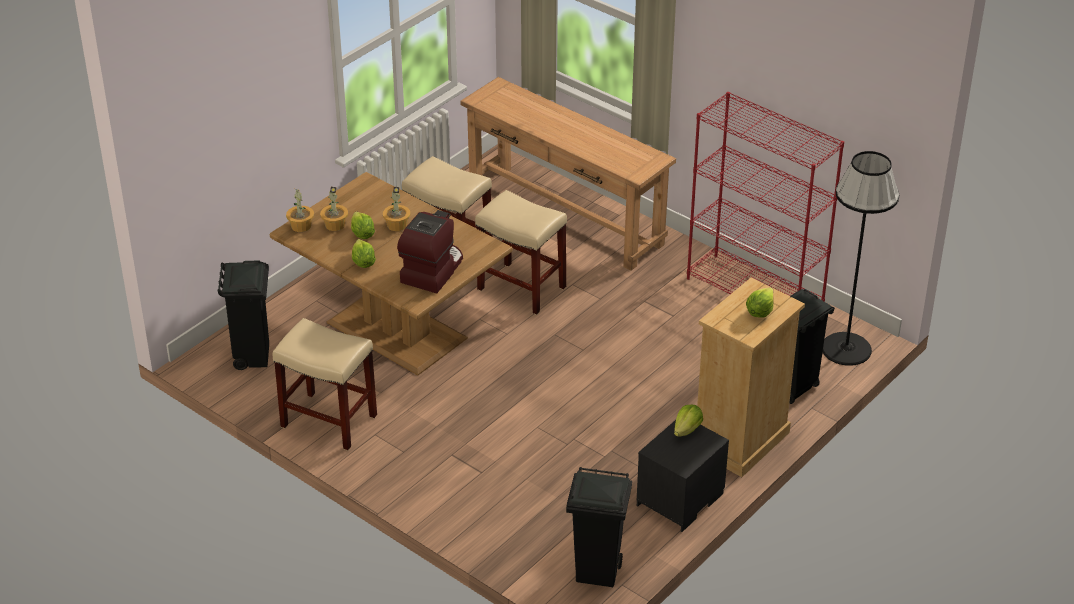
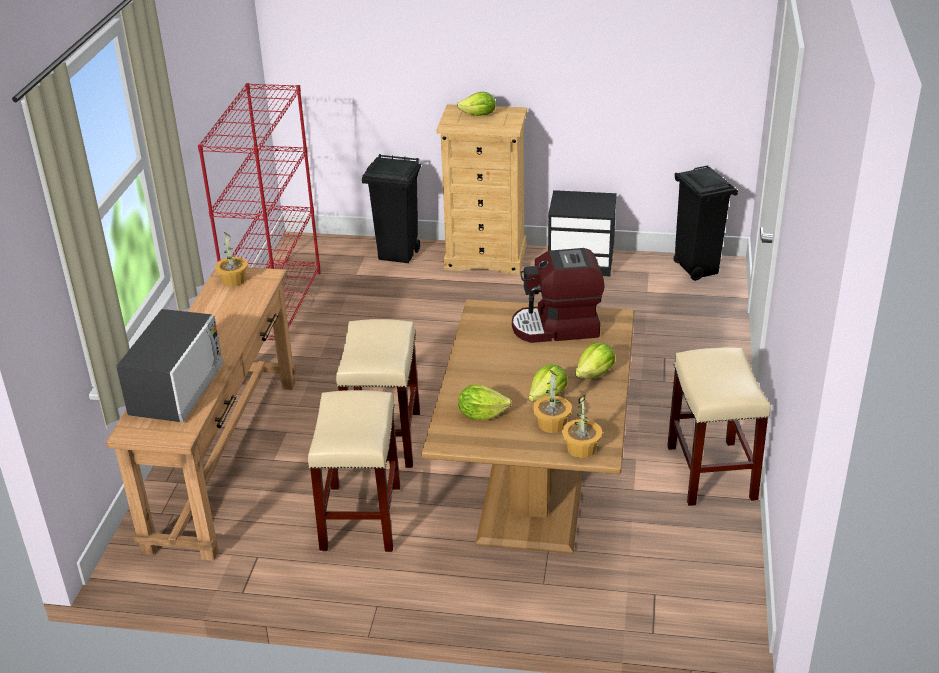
camera: 120 degrees left, 5 degrees down
black trash can [218,260,269,370] -> none
potted plant [383,187,410,231] -> potted plant moved to [215,232,248,287]
lettuce [674,405,703,437] -> lettuce moved to [458,385,512,420]
black floor lamp [822,151,899,366] -> none
none -> microwave [116,309,224,422]

